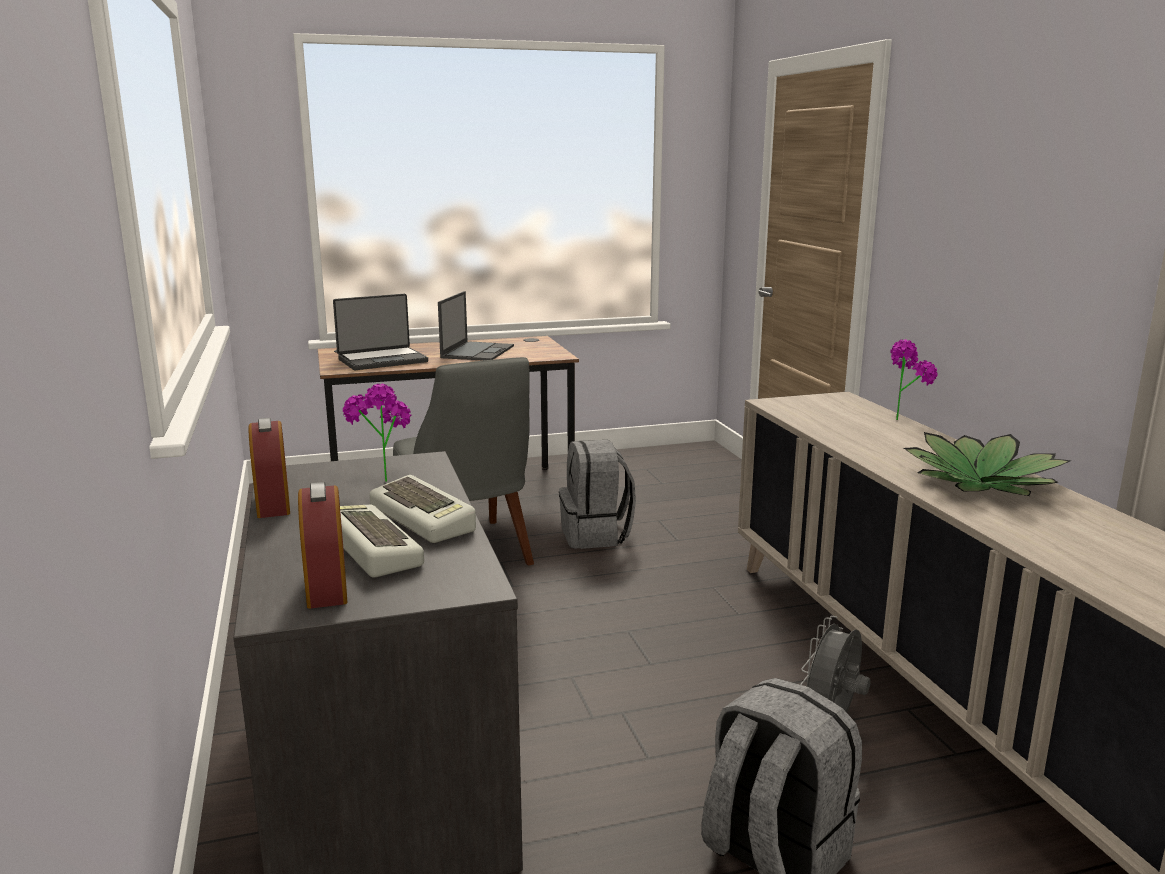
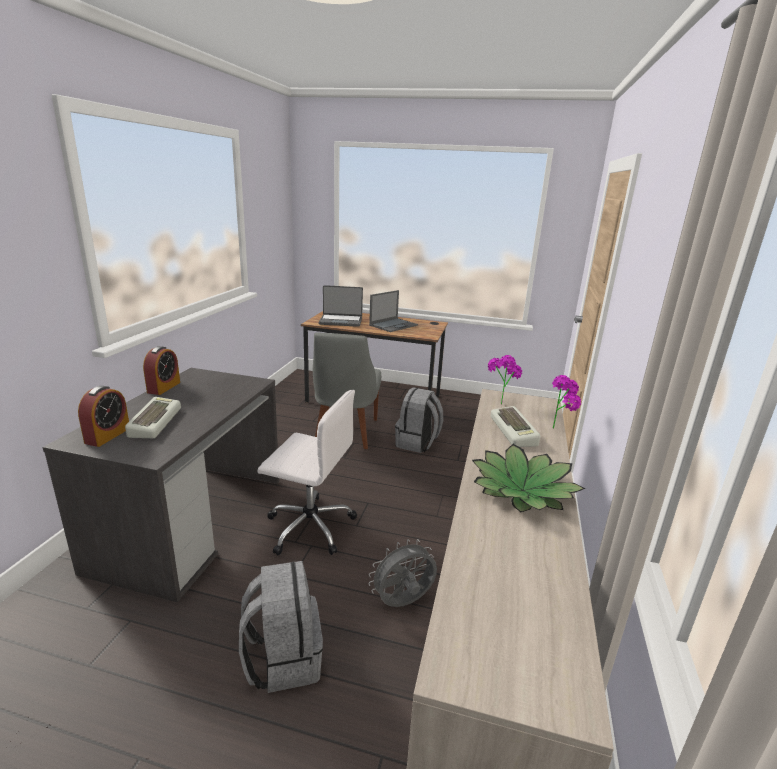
camera: 30 degrees right, 5 degrees up
potted plant [343,384,411,482] -> potted plant moved to [488,355,522,404]
keyboard [369,475,476,543] -> keyboard moved to [491,406,540,447]
none -> white office chair [258,390,357,555]

